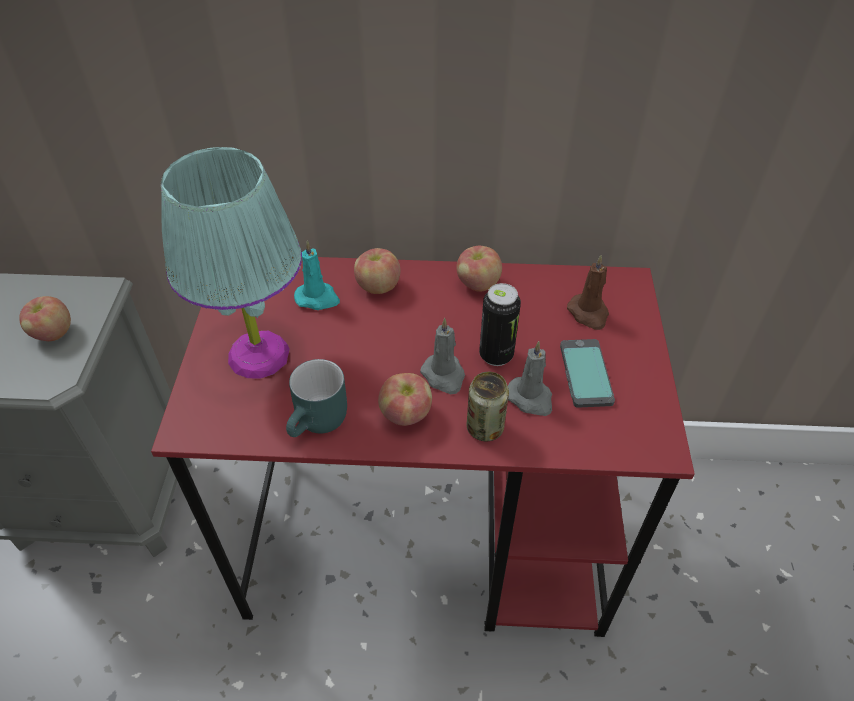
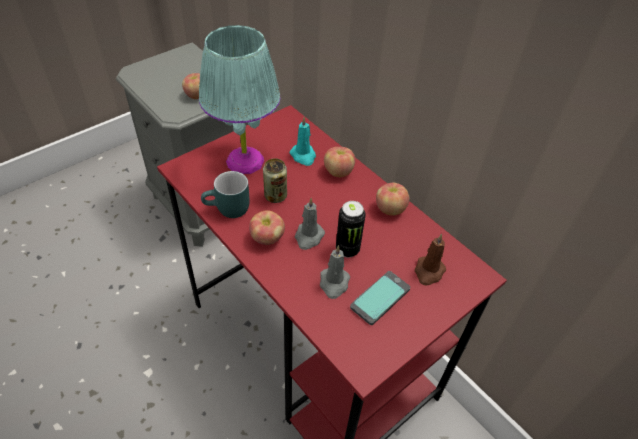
camera: 45 degrees right, 0 degrees up
can [467,372,509,441] -> can moved to [263,158,287,203]

